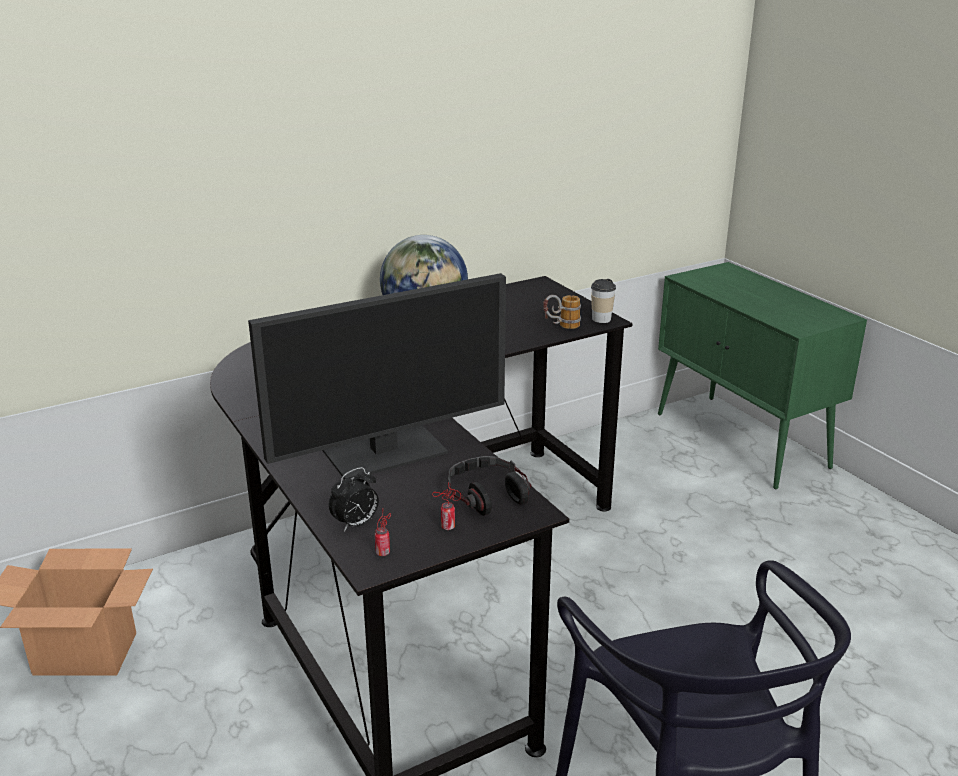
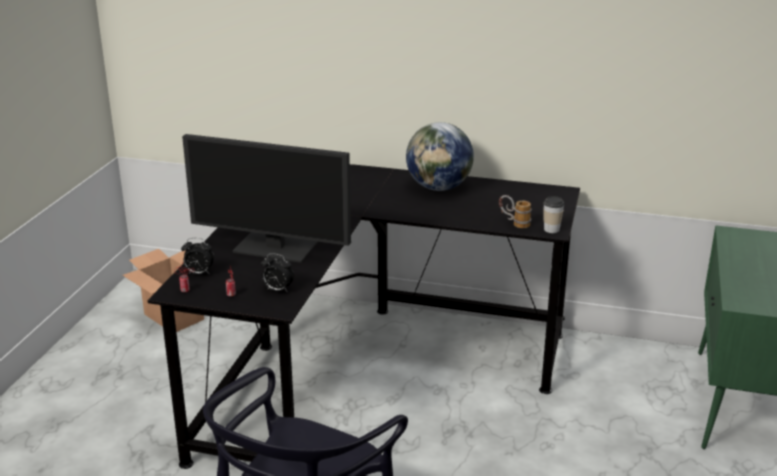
camera: 45 degrees right, 0 degrees up
headphones [448,456,531,516] -> alarm clock [261,253,294,291]

